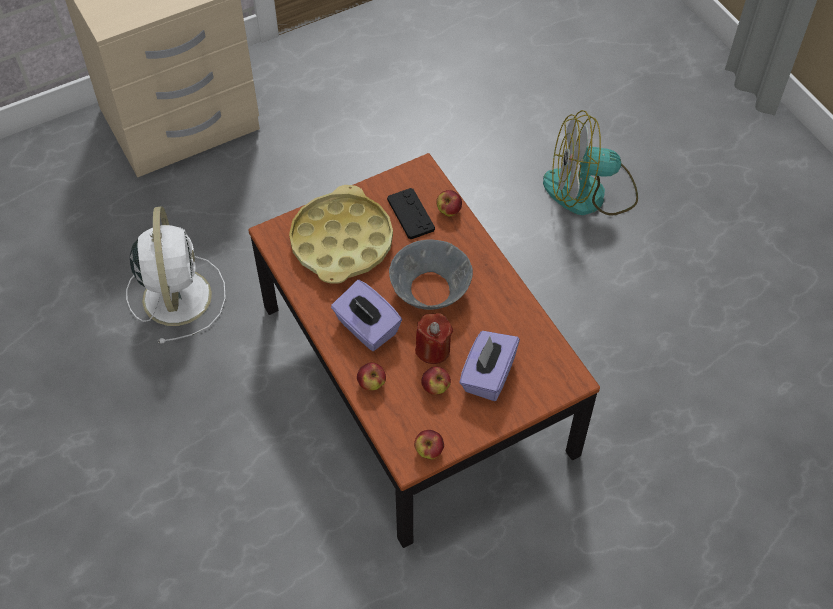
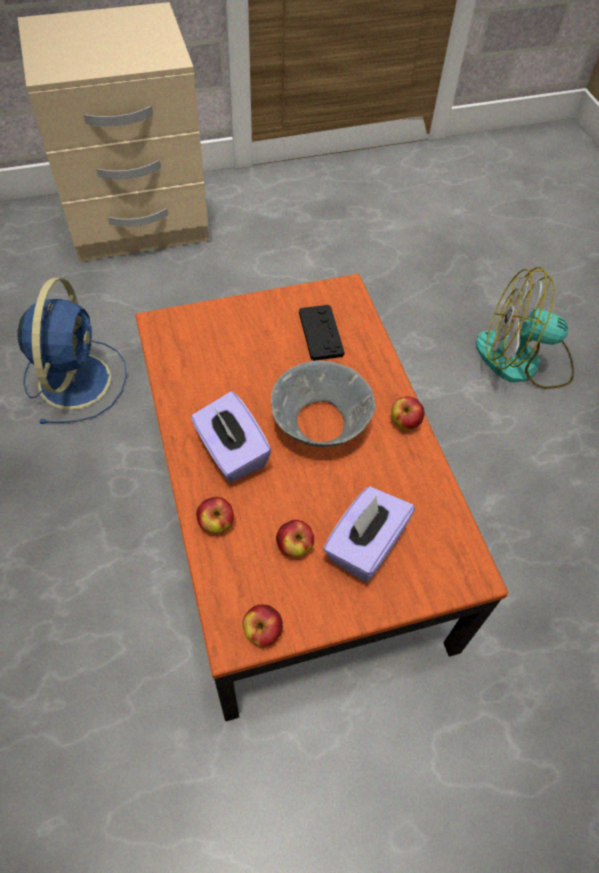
camera: 10 degrees right, 0 degrees up
white fan [126,206,226,344] -> blue fan [17,278,127,424]
yellow tray [289,185,393,284] -> none
red candle [415,313,453,364] -> none
apple [436,190,462,217] -> apple moved to [391,396,424,430]

